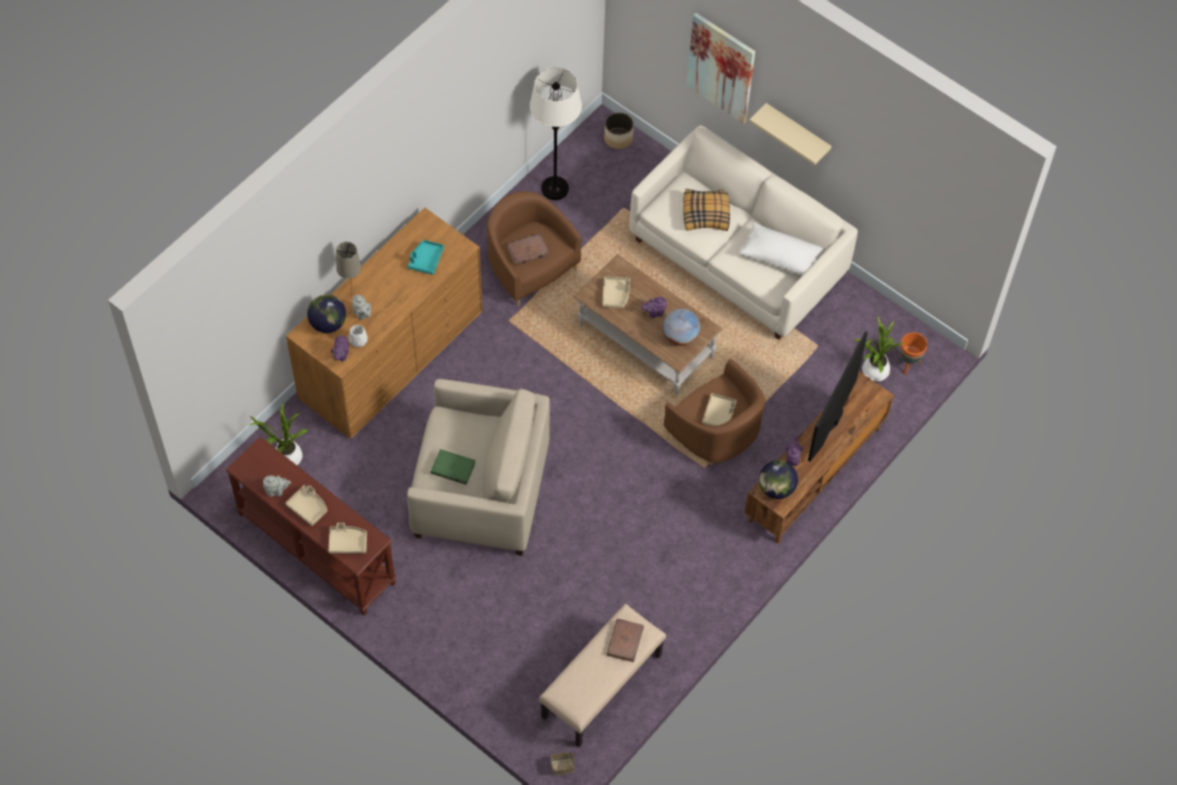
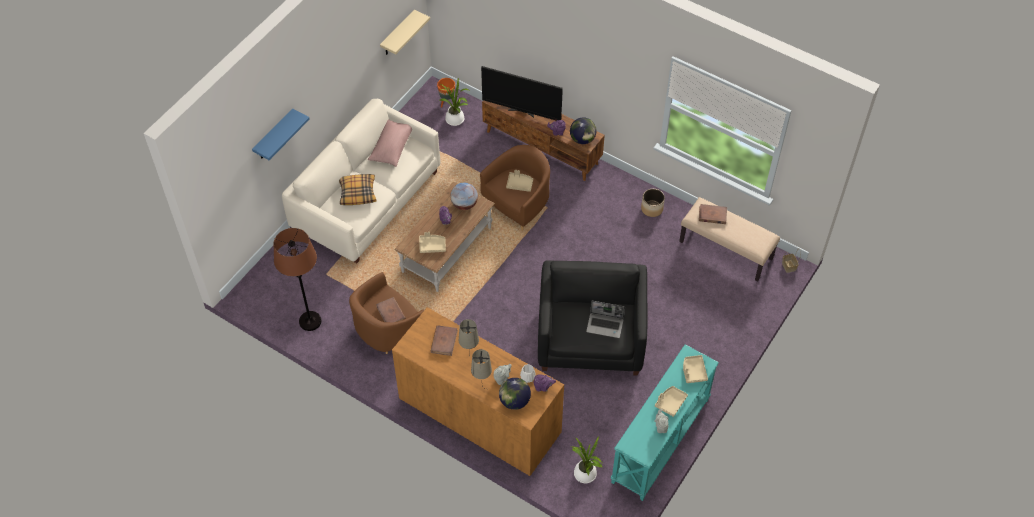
camera: 95 degrees left, 5 degrees down
brown console table [225,437,396,615] -> turquoise console table [611,344,719,501]
beige armchair [407,379,550,556] -> black armchair [538,260,647,376]
turquoise tray [408,240,444,275] -> brown book [430,325,458,356]
green book [431,449,476,485] -> laptop [586,301,625,338]
white floor lamp [530,67,582,200] -> brown floor lamp [274,228,321,331]
planter [604,112,633,149] -> planter moved to [641,189,665,217]
picture [687,13,755,124] -> blue shelf [252,109,310,160]
white pillow [739,222,823,275] -> pink pillow [368,119,412,167]
beige shelf [749,103,832,165] -> beige shelf moved to [380,10,430,55]
none -> beige table lamp [459,319,479,354]

